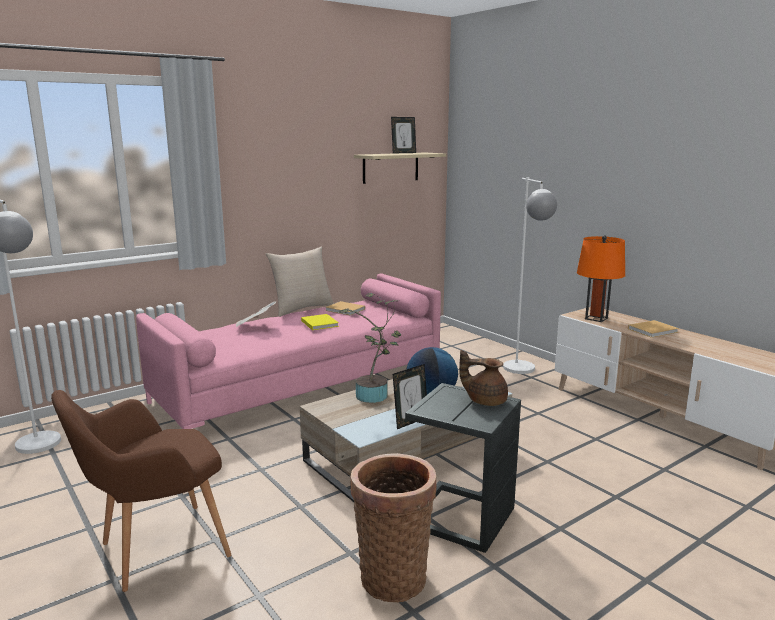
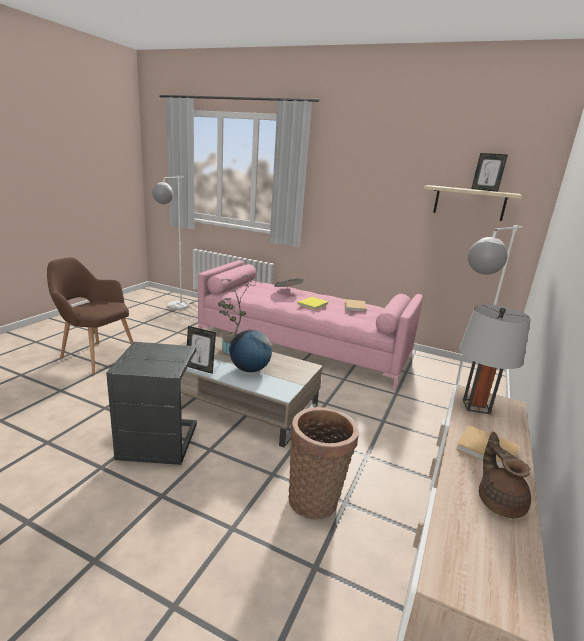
camera: 60 degrees right, 5 degrees up
beige pillow [266,246,334,317] -> none
basket [351,453,436,602] -> basket moved to [288,407,359,519]
brown teapot [459,350,508,406] -> brown teapot moved to [479,432,531,518]
orange table lamp [577,235,625,322] -> grey table lamp [459,304,531,414]

